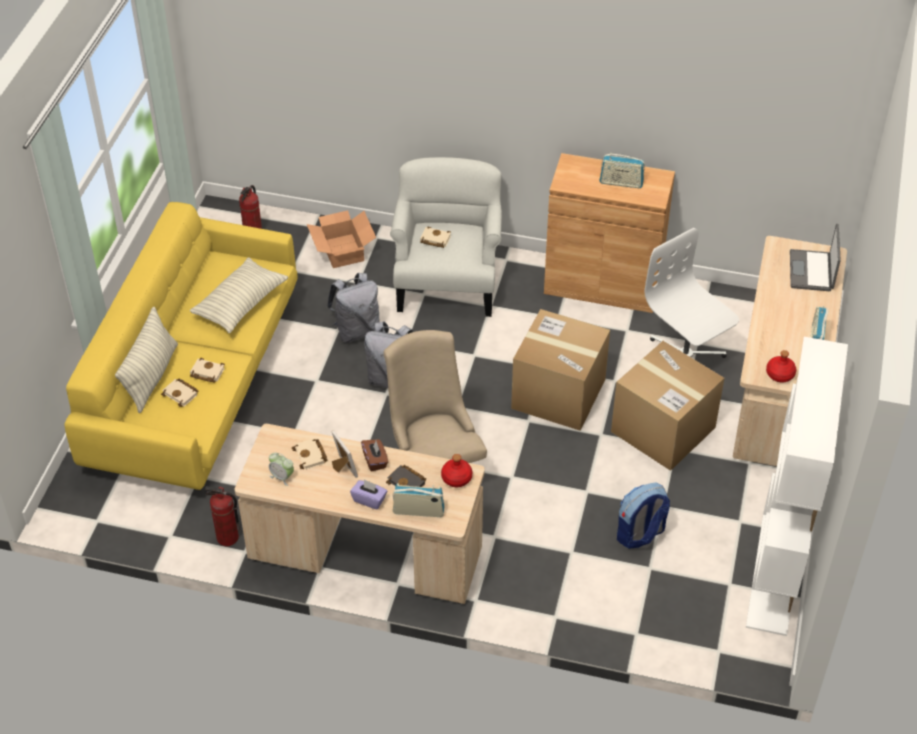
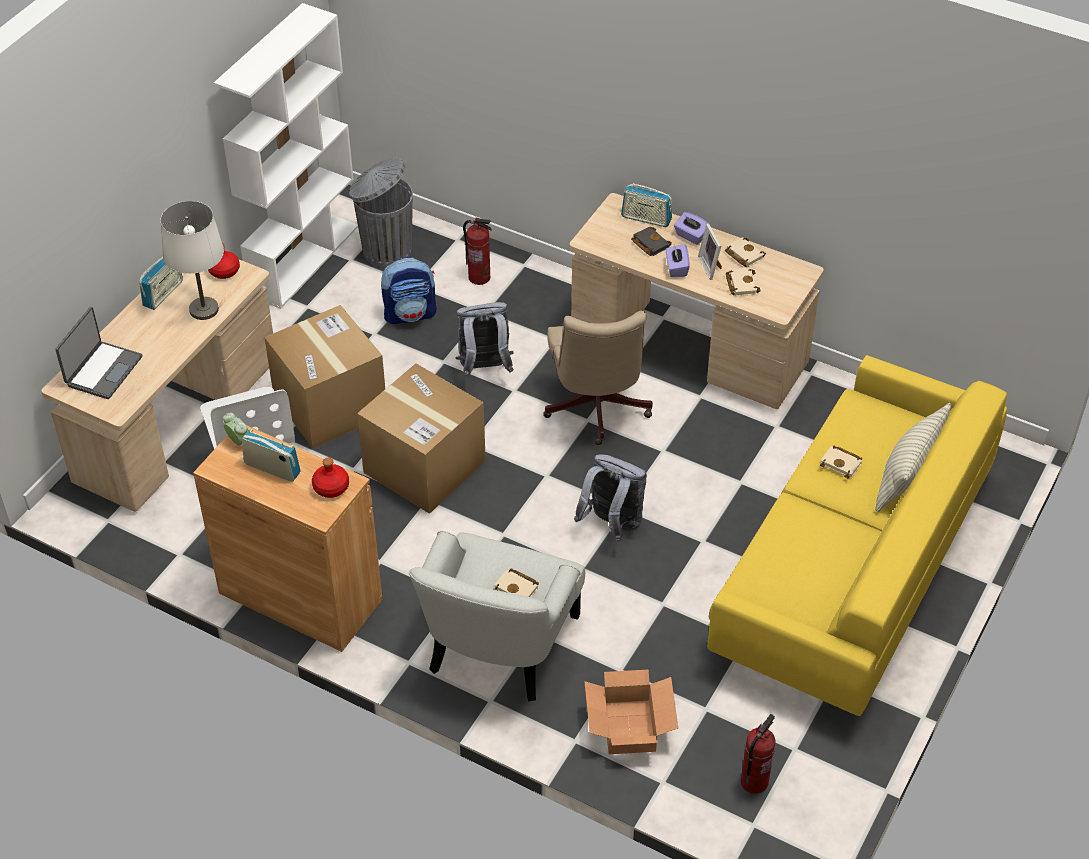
camera: 165 degrees left, 0 degrees up
beige book [161,379,199,407] -> beige book moved to [725,237,766,267]
pillow [190,257,288,333] -> none
fire extinguisher [205,486,240,546] -> fire extinguisher moved to [463,217,492,285]
alarm clock [269,452,294,486] -> alarm clock moved to [223,413,249,446]
grey backpack [327,273,379,343] -> grey backpack moved to [455,302,514,377]
brown tissue box [361,439,388,472] -> purple tissue box [666,244,690,277]
red bottle [441,454,472,487] -> red bottle moved to [312,458,349,498]
none -> white table lamp [160,201,224,320]
none -> grey trash can [349,157,413,267]

